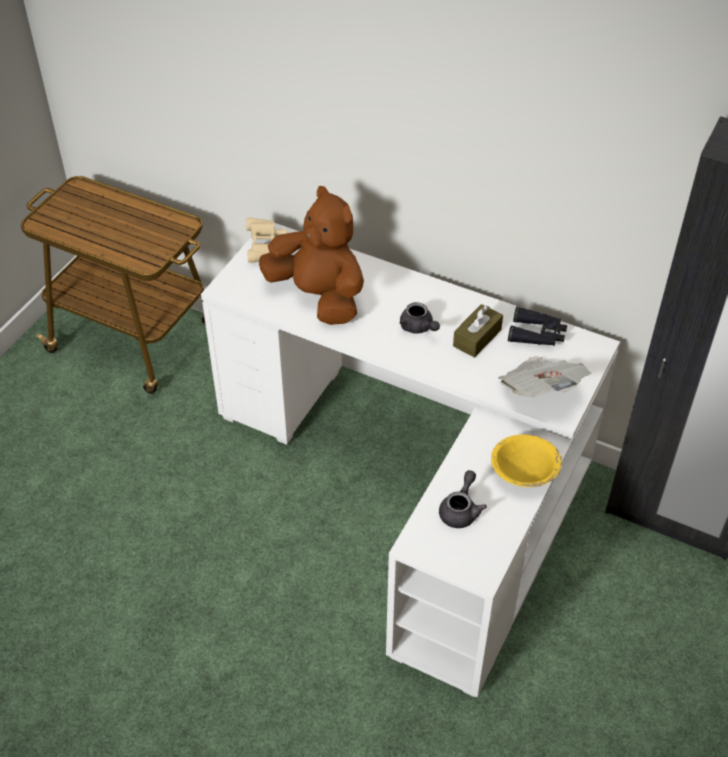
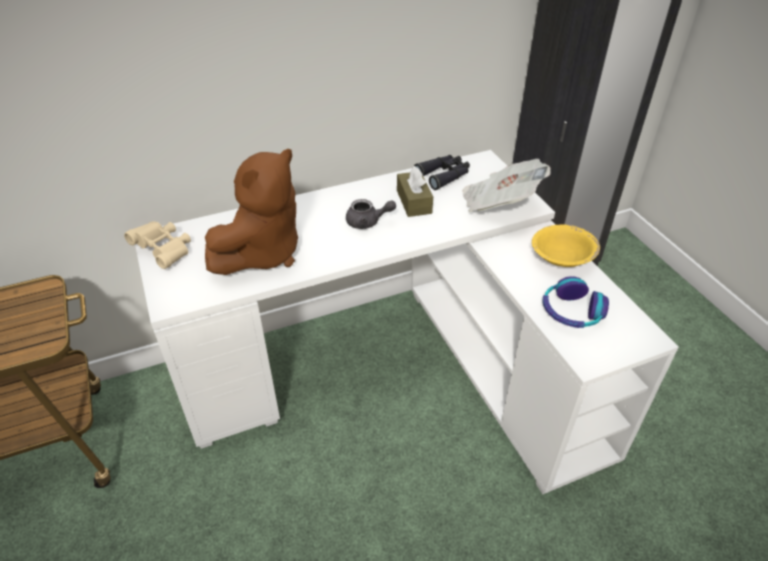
camera: 50 degrees left, 5 degrees down
brown plush toy [259,186,364,325] -> brown plush toy turned 135 degrees clockwise [205,149,298,275]
grey teapot [439,470,487,528] -> headphones [542,276,609,328]

